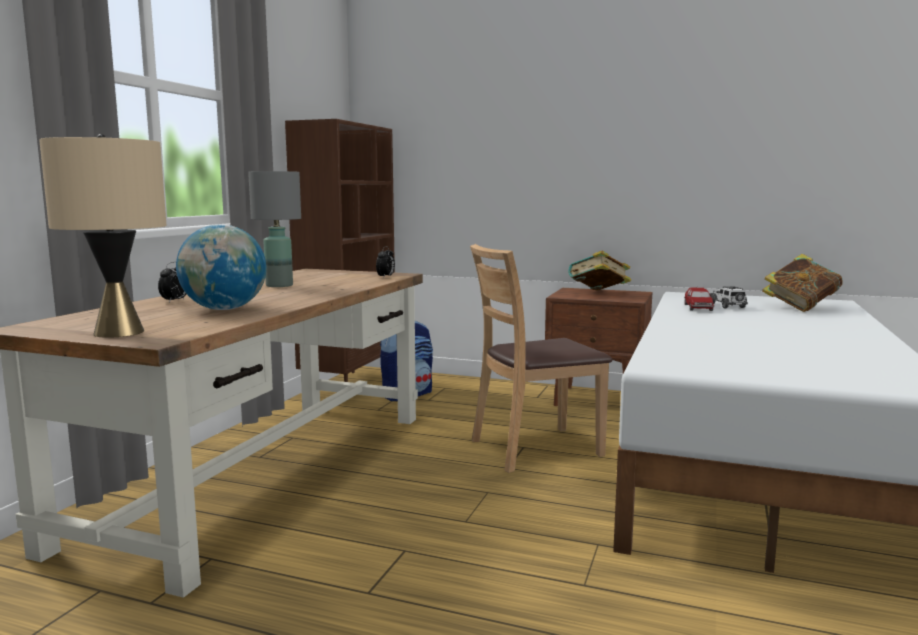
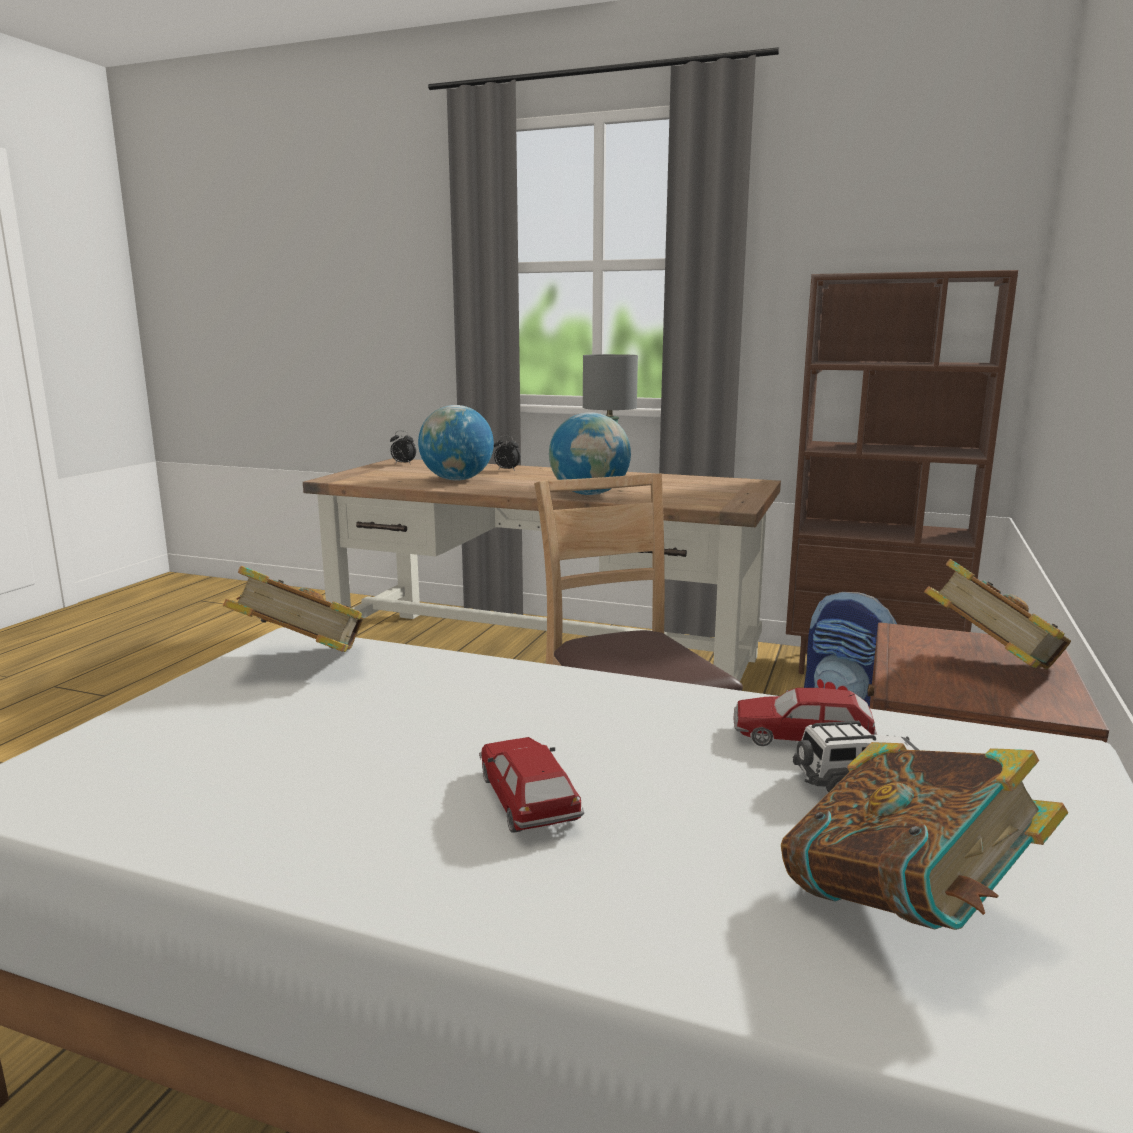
camera: 90 degrees right, 5 degrees up
beige table lamp [39,134,167,338] -> none
alarm clock [376,246,395,277] -> alarm clock moved to [390,431,416,464]
none -> book [223,566,363,652]
none -> toy car [479,737,584,833]
none -> globe [549,412,631,495]

